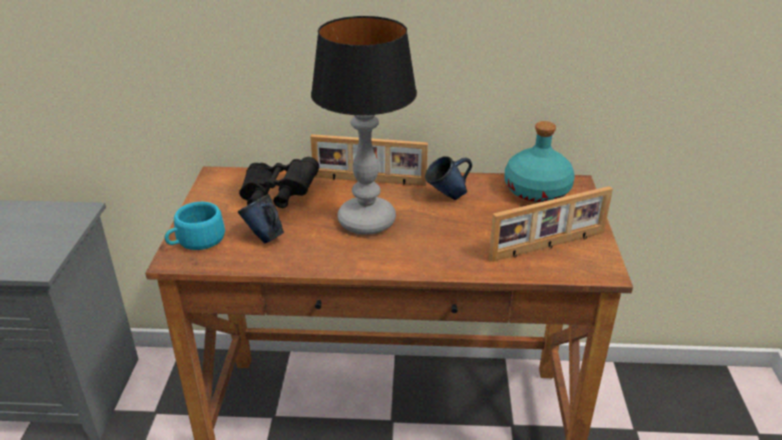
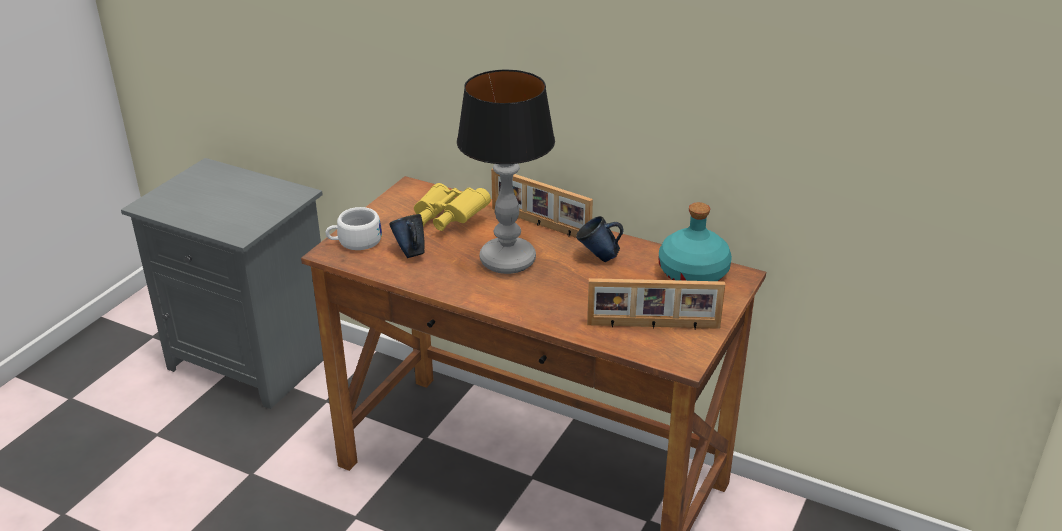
camera: 25 degrees right, 0 degrees up
turquoise cup [165,202,225,250] -> white cup [326,207,382,250]
black binoculars [239,157,319,208] -> yellow binoculars [414,183,491,231]

